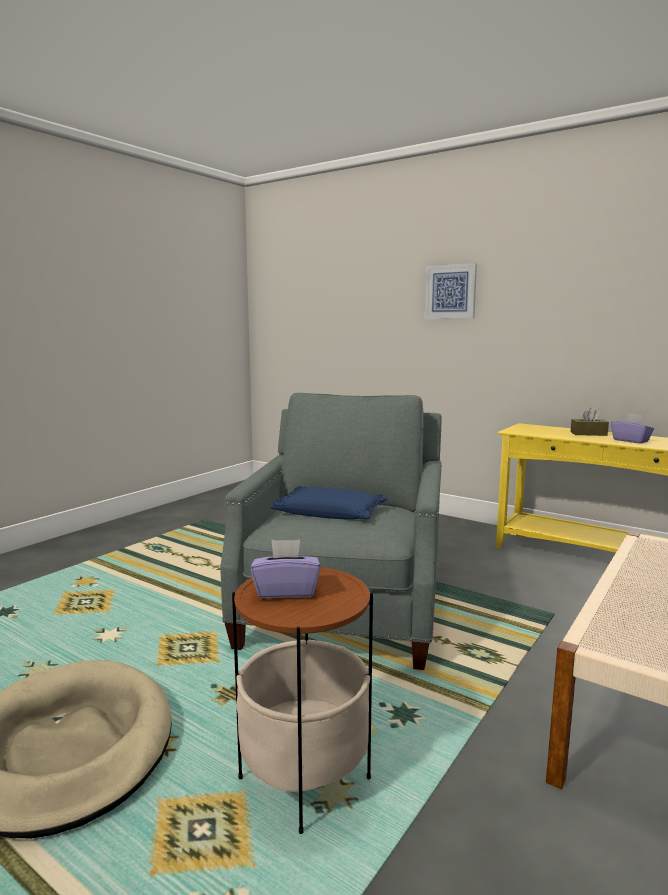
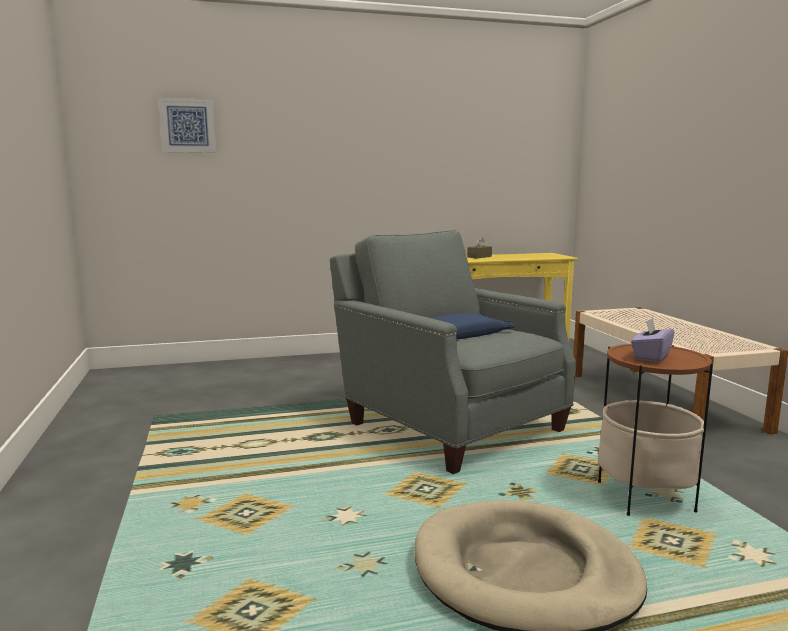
camera: 50 degrees left, 0 degrees up
picture [425,263,477,319] -> picture moved to [158,98,216,153]
purple tissue box [611,413,654,444] -> none

